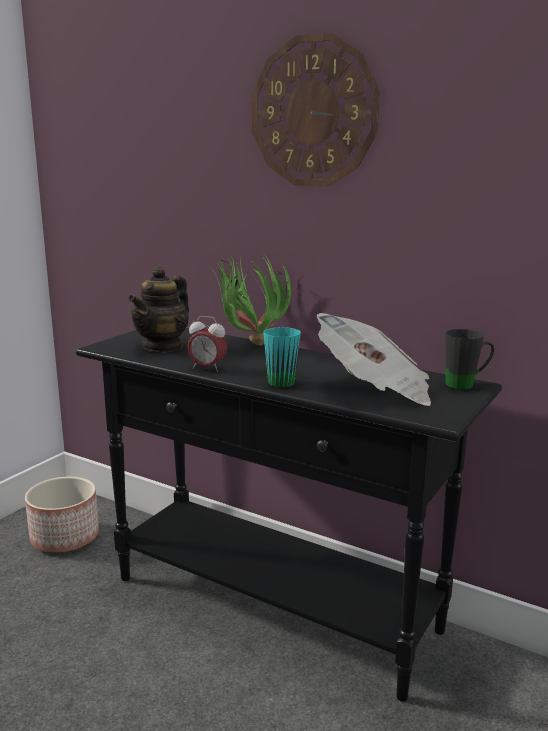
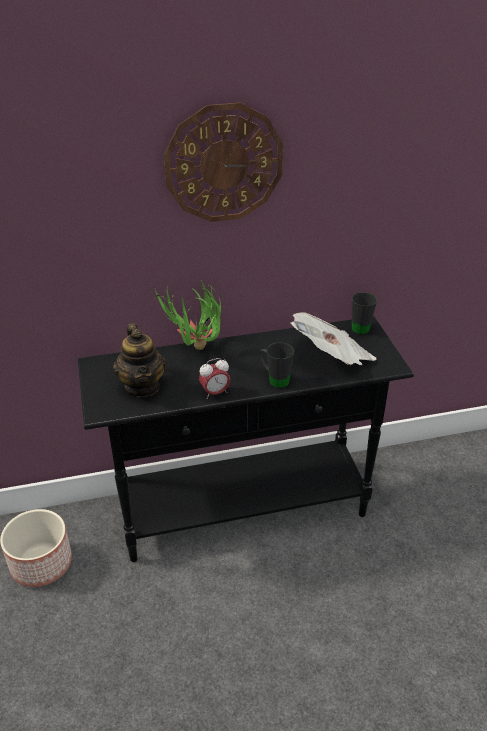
camera: 45 degrees left, 20 degrees up
turquoise mug [263,327,301,388] -> black mug [259,342,294,388]

